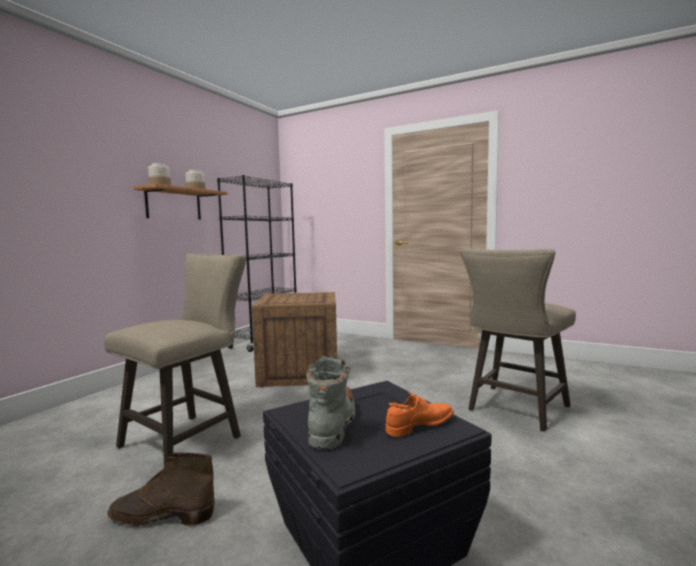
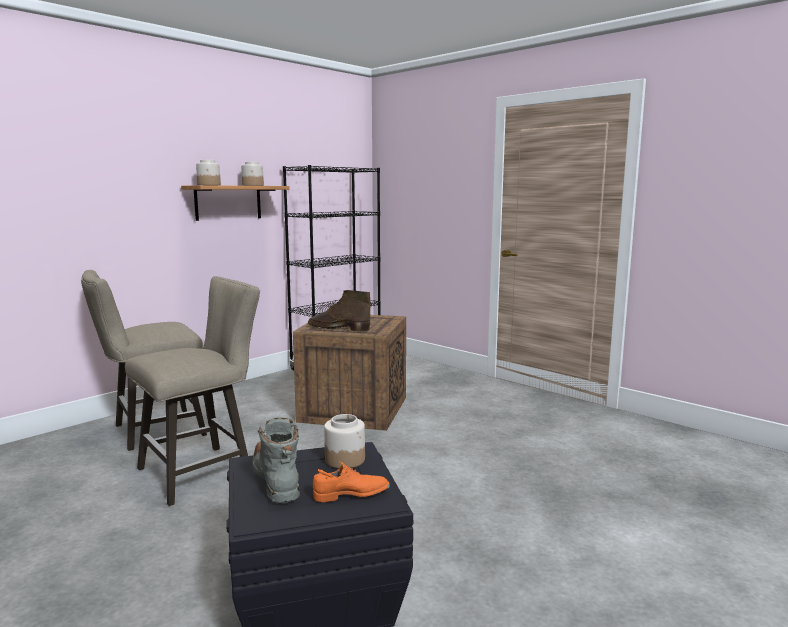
camera: 15 degrees right, 5 degrees up
brown boot [107,452,215,527] -> brown boot moved to [308,290,371,331]
grey boot [306,356,356,450] -> grey boot turned 45 degrees counterclockwise [253,418,300,503]
beige stool [460,248,576,432] -> beige stool moved to [81,270,207,451]
none -> jar [324,414,365,468]

